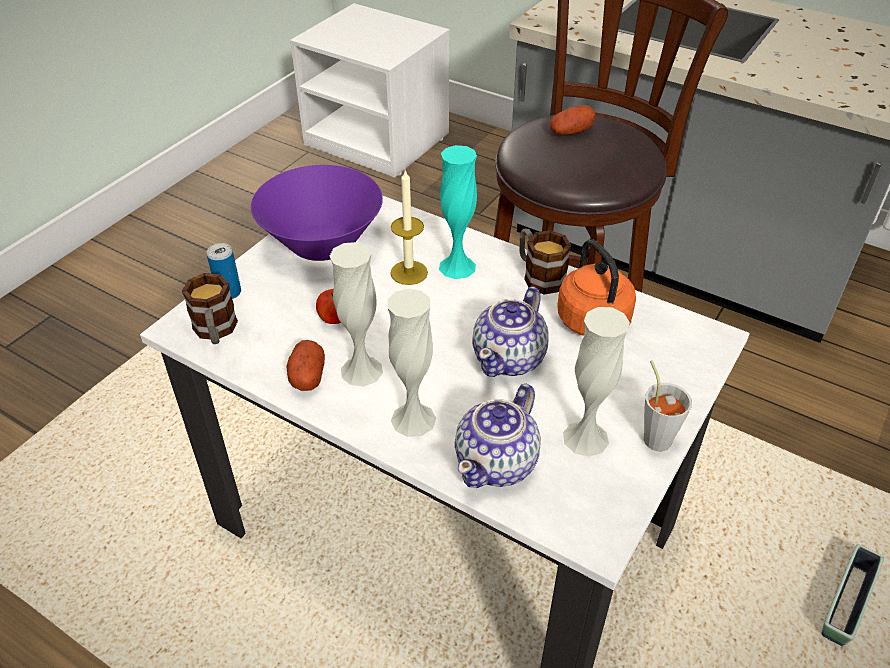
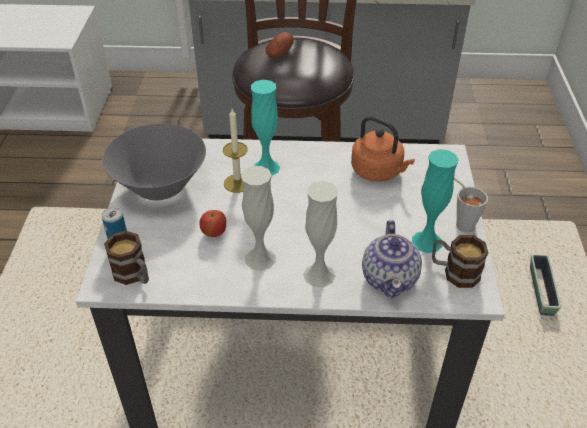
camera: 30 degrees left, 0 degrees up
purple bowl [251,165,383,261] -> grey bowl [102,123,206,200]
potato [286,340,325,391] -> none
teapot [472,286,548,377] -> none
mug [520,229,571,294] -> mug moved to [432,235,488,288]
white vase [563,307,630,457] -> turquoise vase [412,149,459,253]

